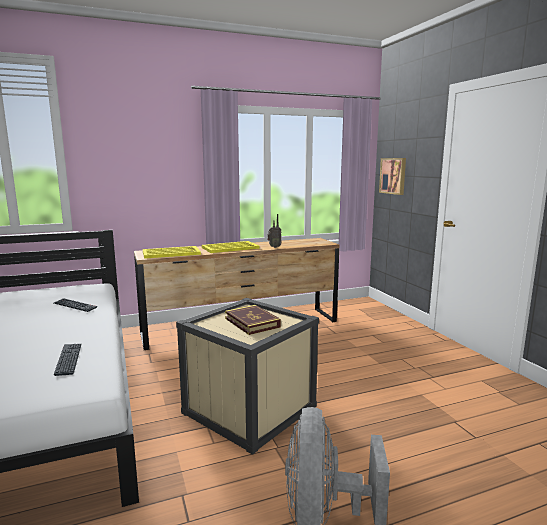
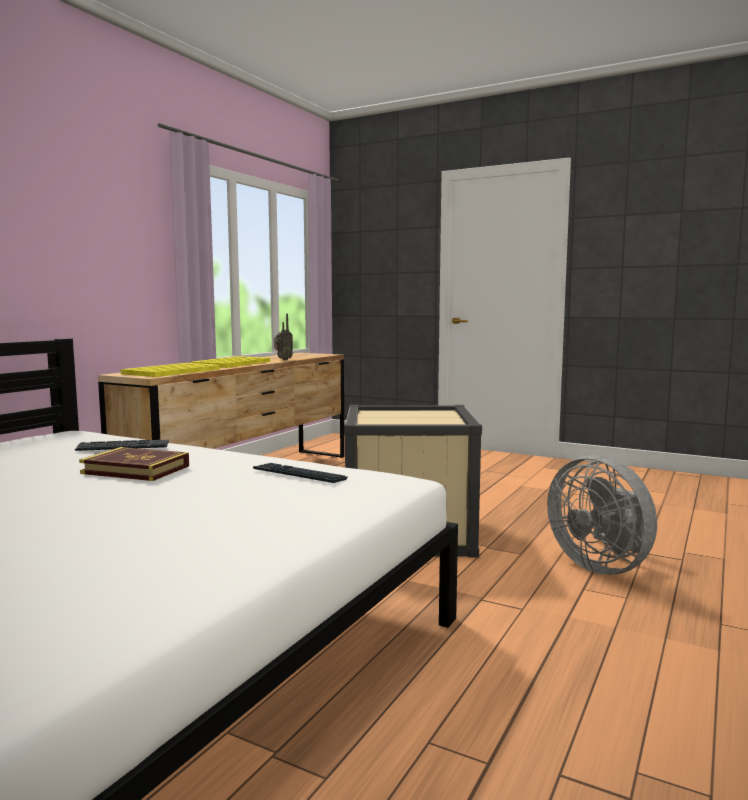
camera: 40 degrees left, 5 degrees down
book [225,305,281,335] -> book moved to [79,447,189,481]
picture [379,158,406,195] -> none

